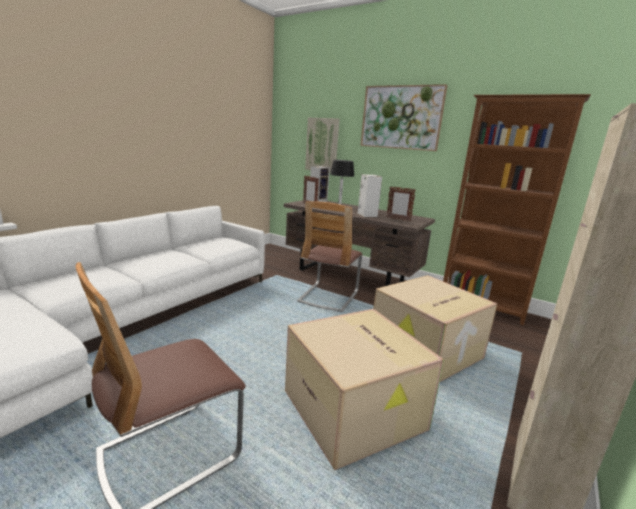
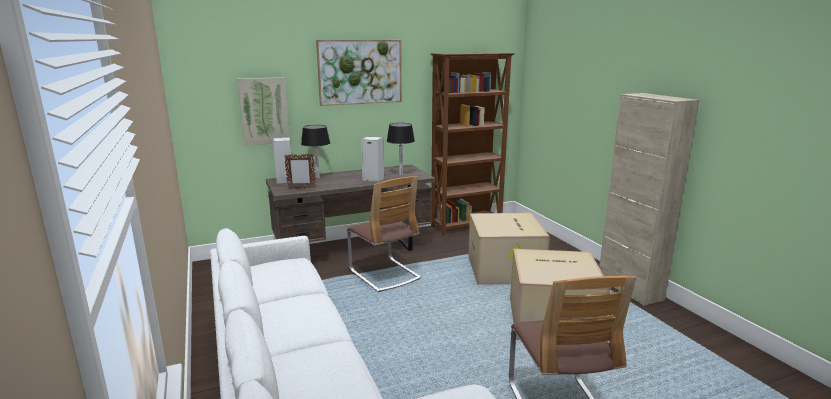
camera: 55 degrees left, 0 degrees up
picture frame [387,186,416,221] -> black table lamp [387,123,415,175]

